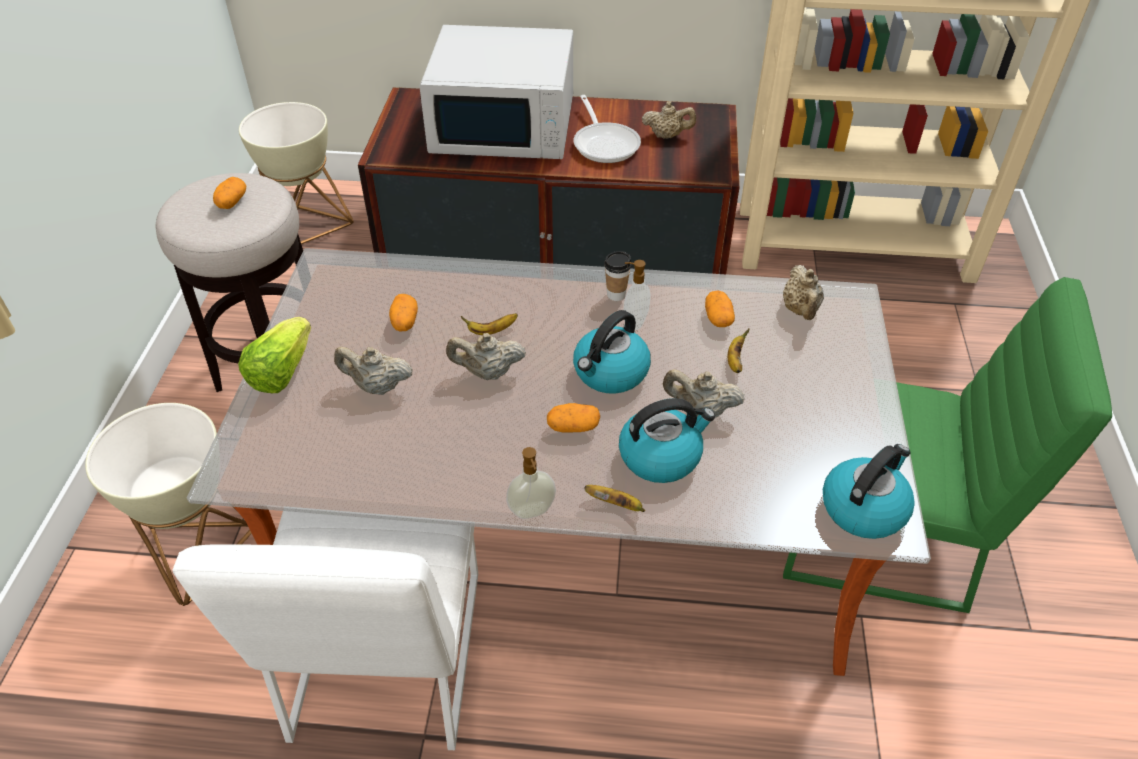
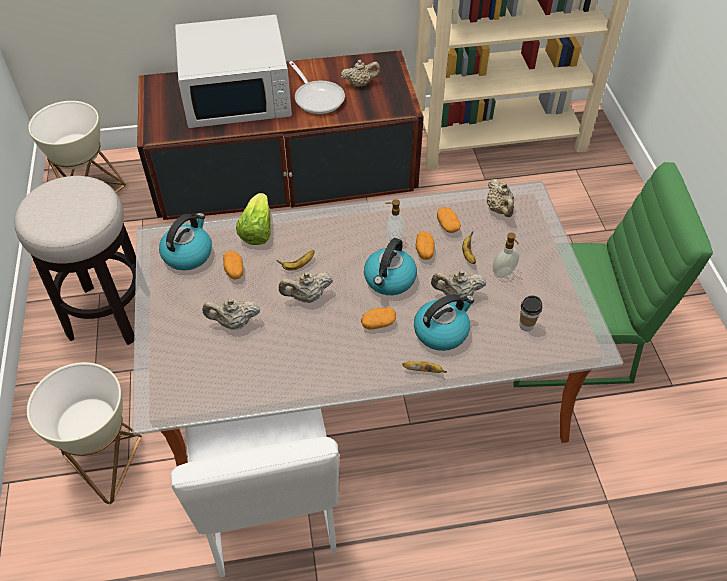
camera: 15 degrees left, 5 degrees up
potato [213,177,246,209] -> potato moved to [416,231,435,260]
lettuce [238,317,311,393] -> lettuce moved to [236,193,271,245]
soap dispenser [506,447,556,519] -> soap dispenser moved to [493,233,520,278]
cup [604,251,631,301] -> cup moved to [519,296,542,331]
kettle [823,444,915,539] -> kettle moved to [159,213,212,270]

